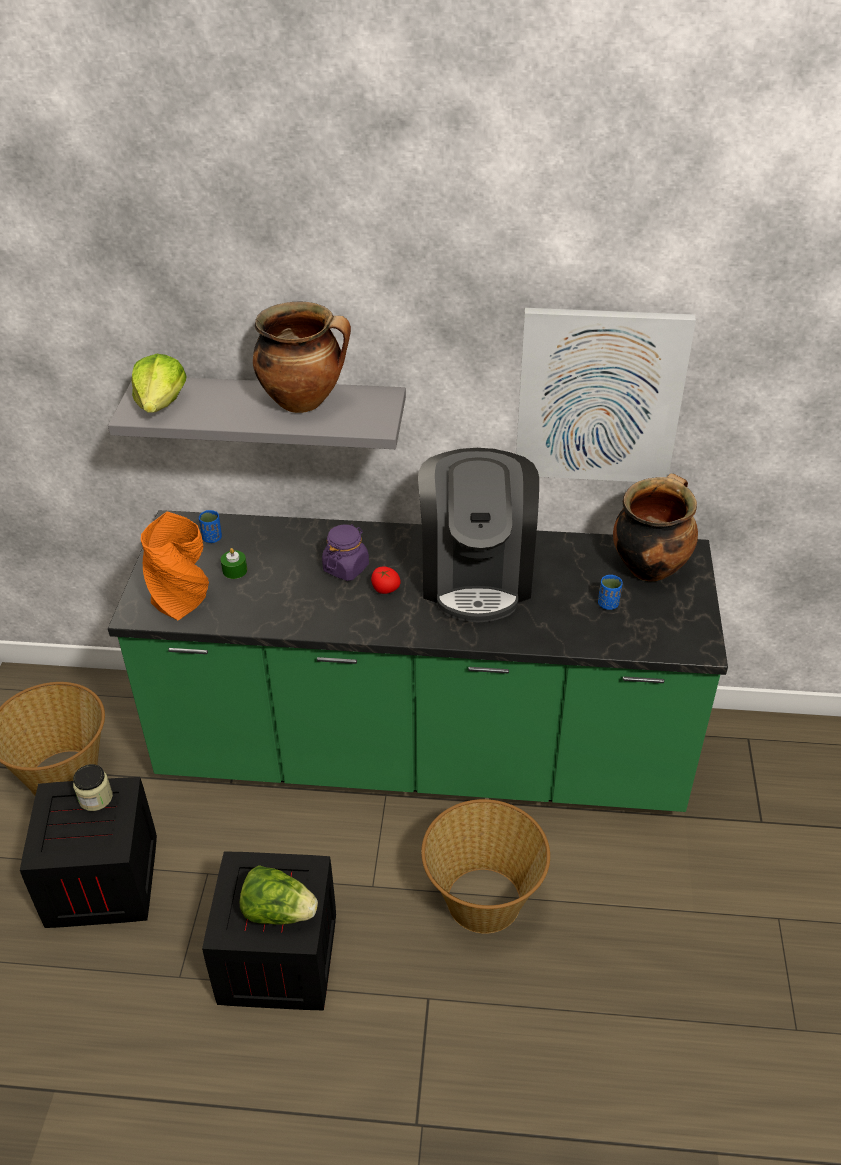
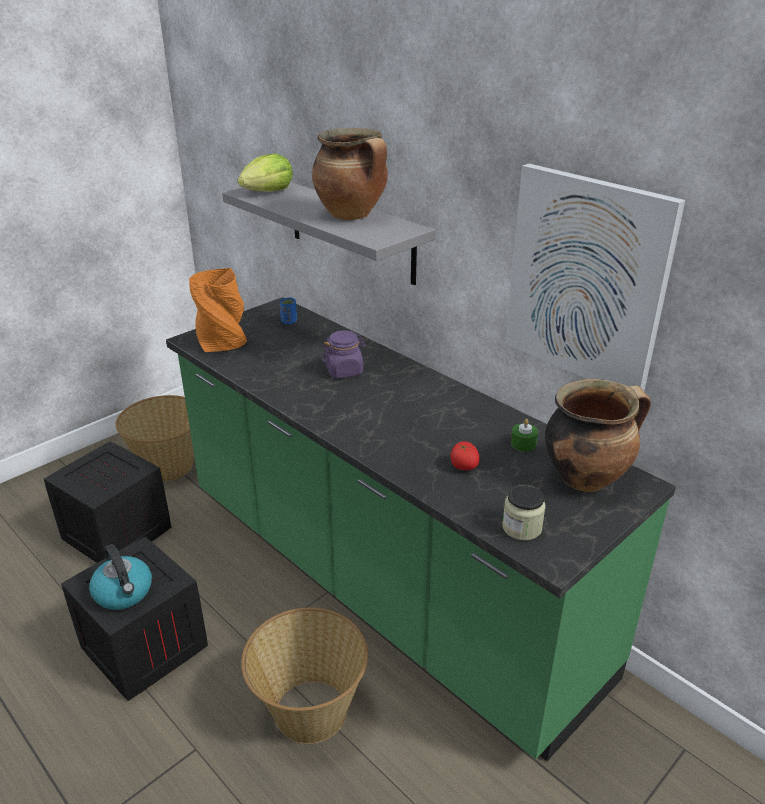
camera: 40 degrees right, 10 degrees down
jar [73,764,113,811] -> jar moved to [502,484,546,541]
green candle [221,548,247,579] -> green candle moved to [511,419,538,452]
lettuce [240,865,318,925] -> kettle [89,544,152,610]
tomato [371,567,400,594] -> tomato moved to [451,441,479,470]
coffee machine [418,448,539,622] -> none
blue cup [598,574,623,610] -> none

